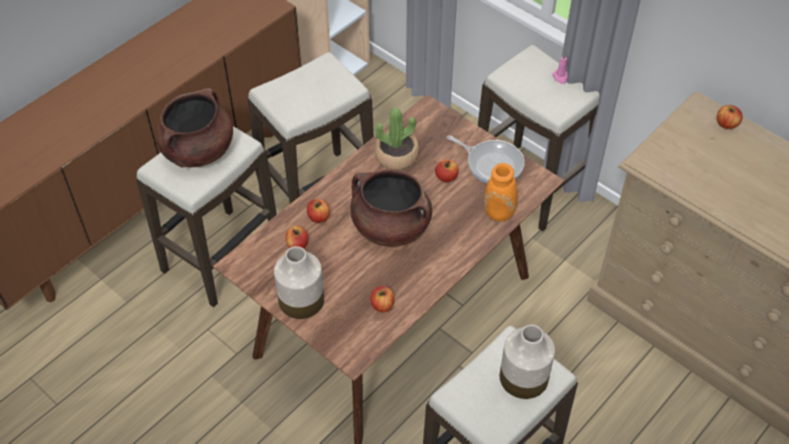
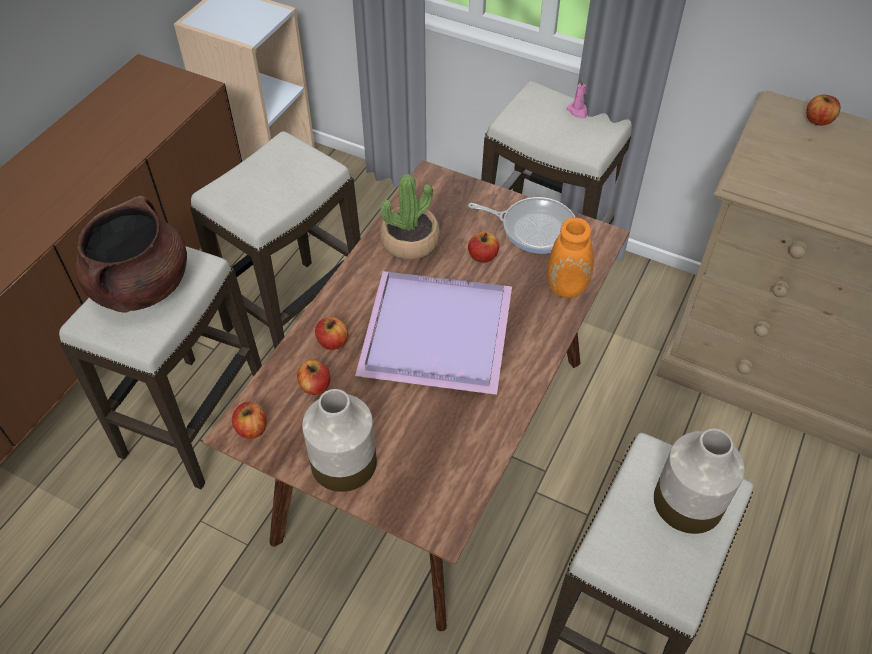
camera: 15 degrees left, 0 degrees up
brown cooking pot [350,169,432,247] -> purple tray [355,271,512,395]
apple [370,286,394,312] -> apple moved to [232,402,267,439]

